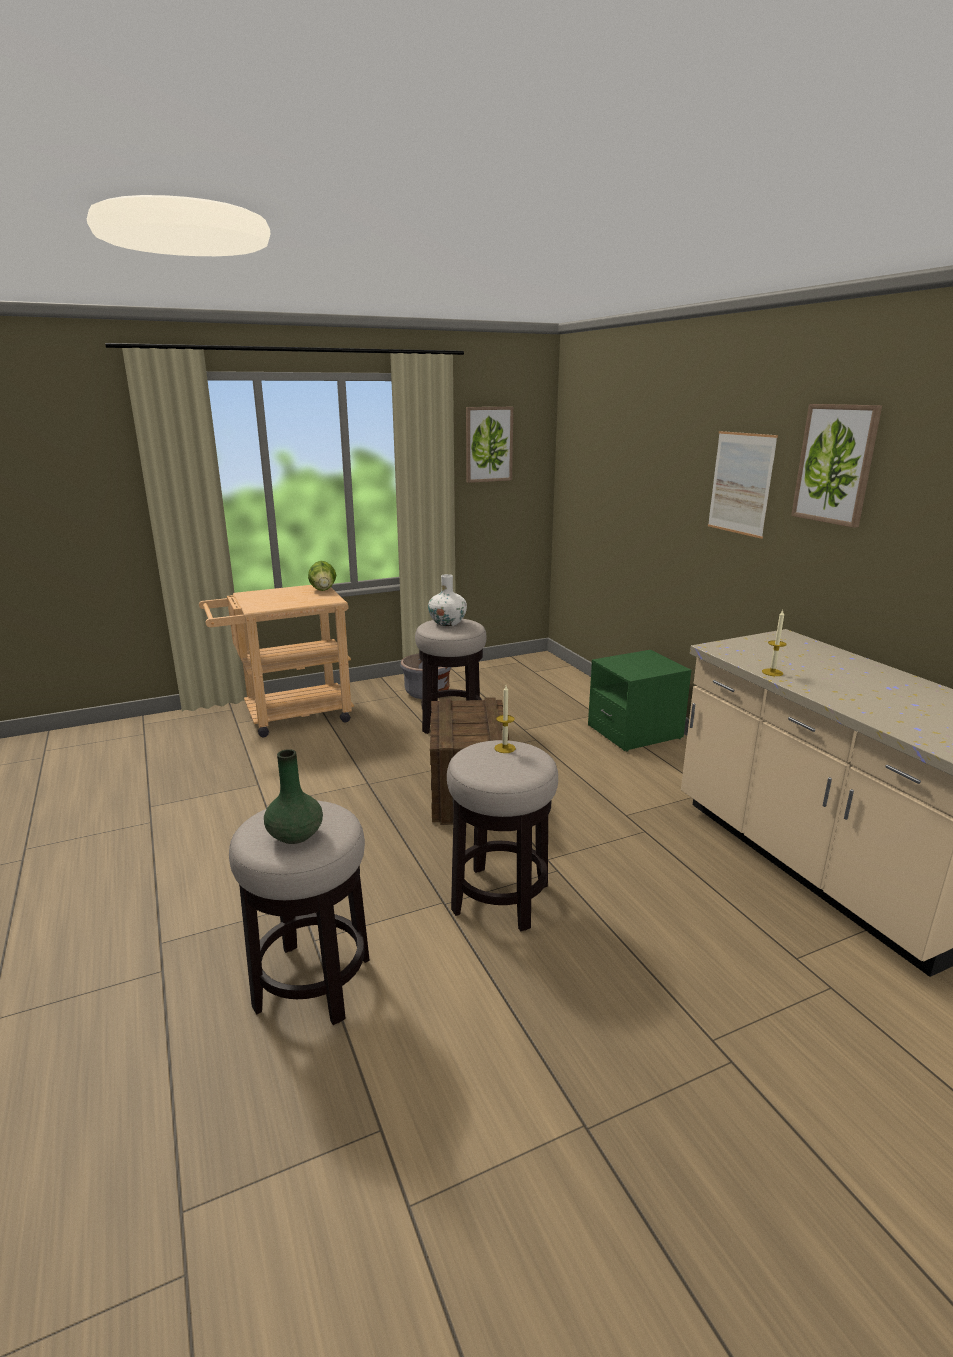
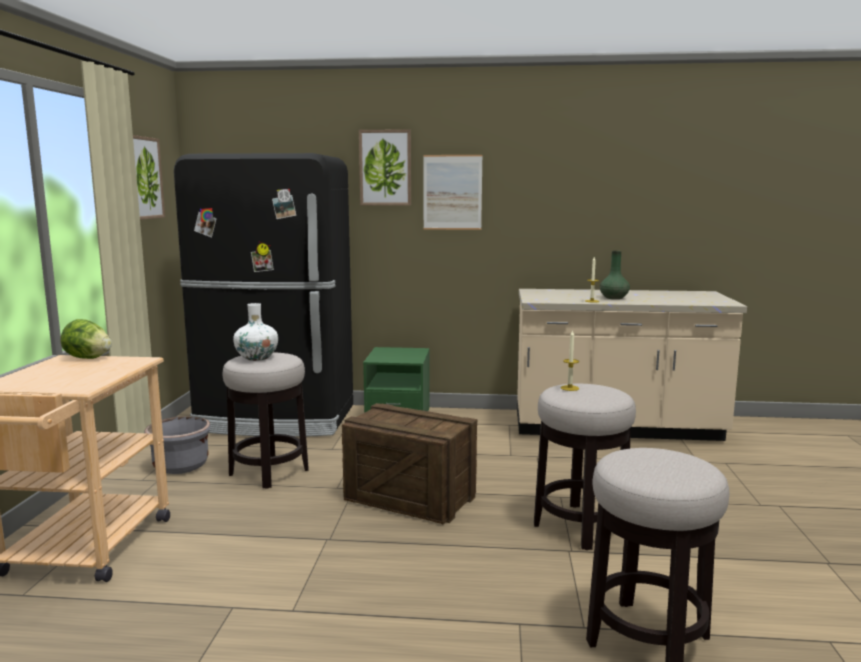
camera: 60 degrees left, 10 degrees down
green vase [264,749,323,844] -> green vase moved to [600,251,630,299]
picture [791,404,882,528] -> picture moved to [359,129,411,206]
none -> black fridge [174,153,353,437]

